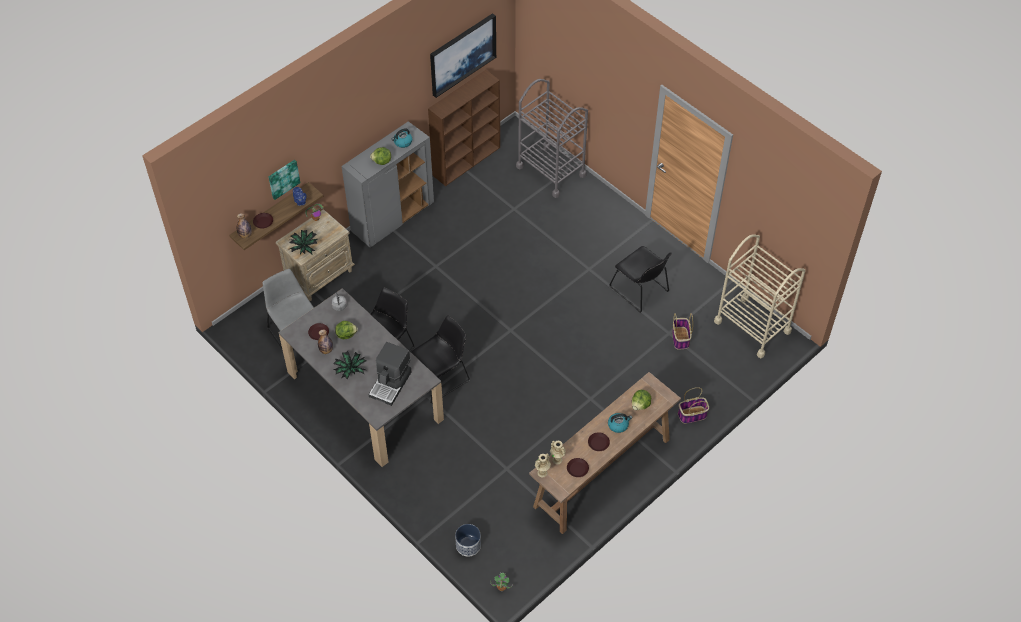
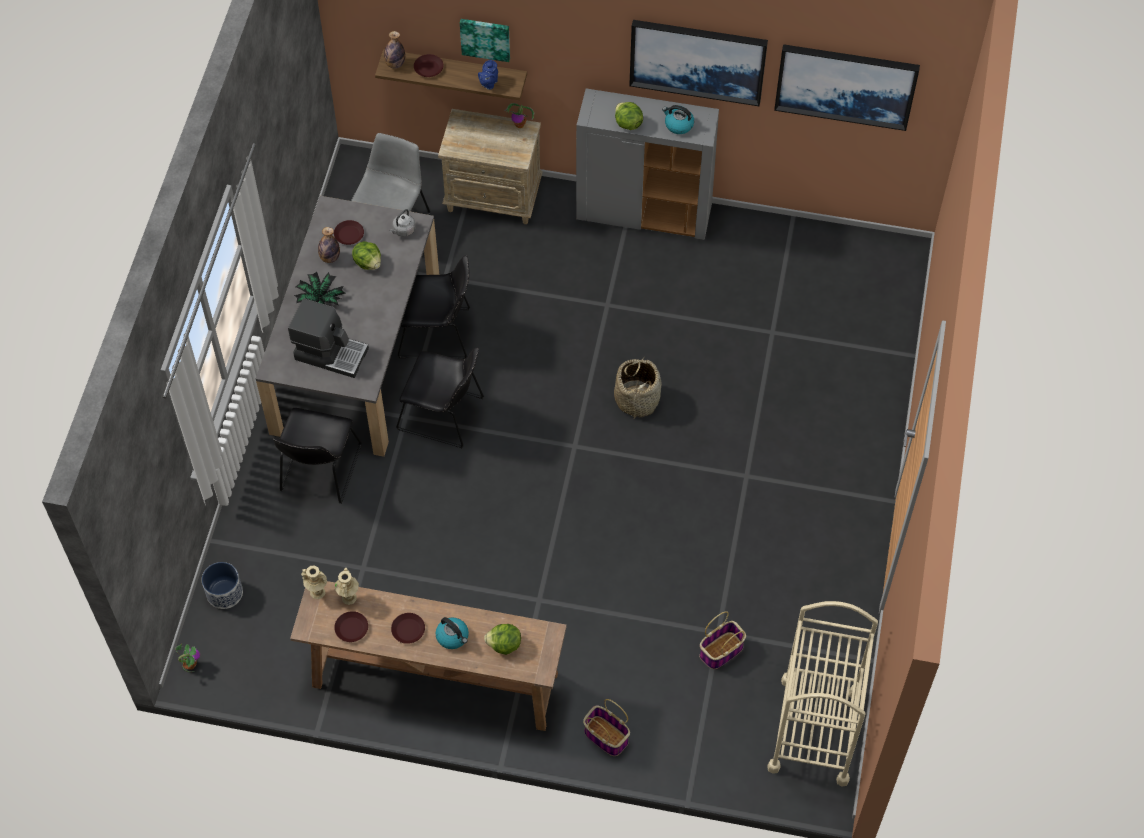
camera: 55 degrees right, 5 degrees up
potted plant [290,230,318,255] -> none
coffee machine [369,342,411,406] -> coffee machine turned 150 degrees counterclockwise [288,298,369,378]
brown bookcase [428,70,500,186] -> none
grey cart [516,79,588,198] -> none
black chair [609,246,672,313] -> black chair moved to [273,408,362,504]
none -> basket [614,359,662,419]
none -> picture [629,20,768,106]

